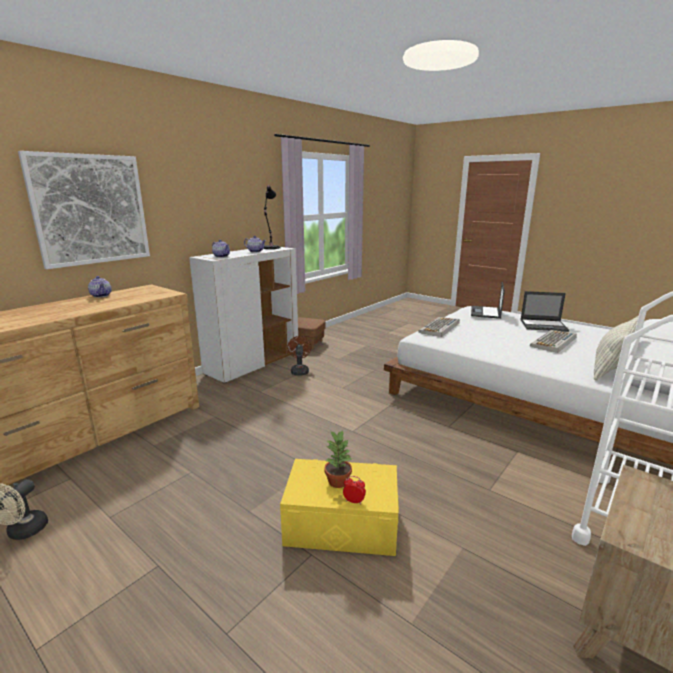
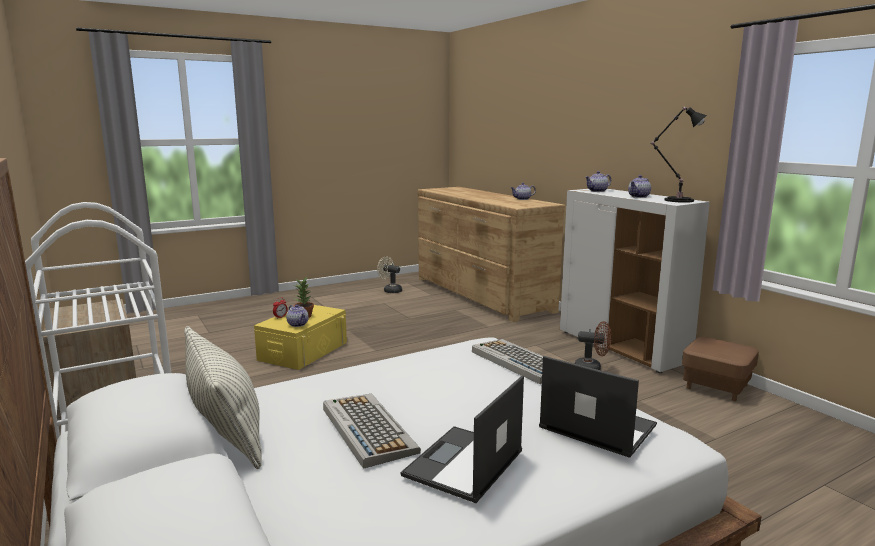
camera: 110 degrees right, 5 degrees down
picture [18,151,150,269] -> none
none -> teapot [286,304,309,327]

